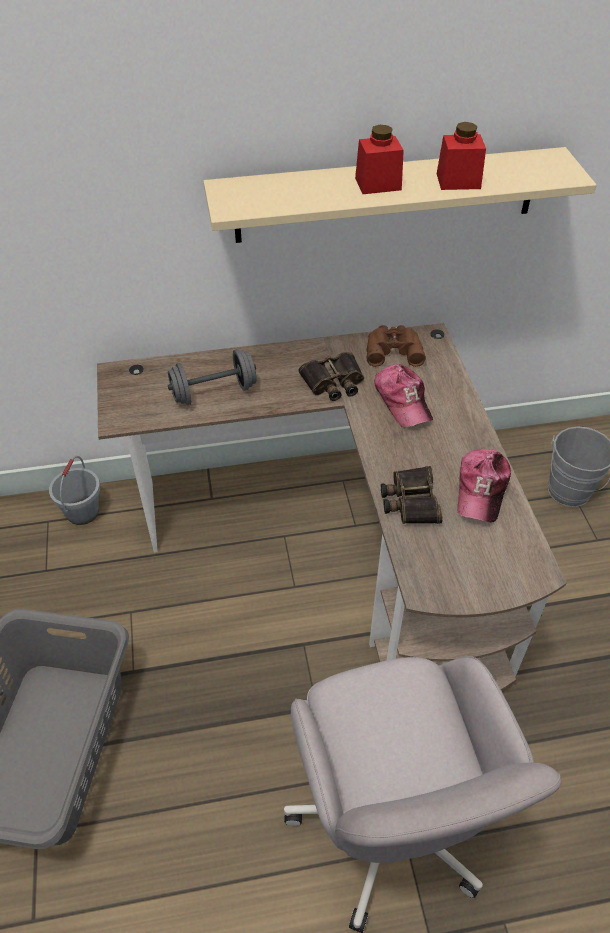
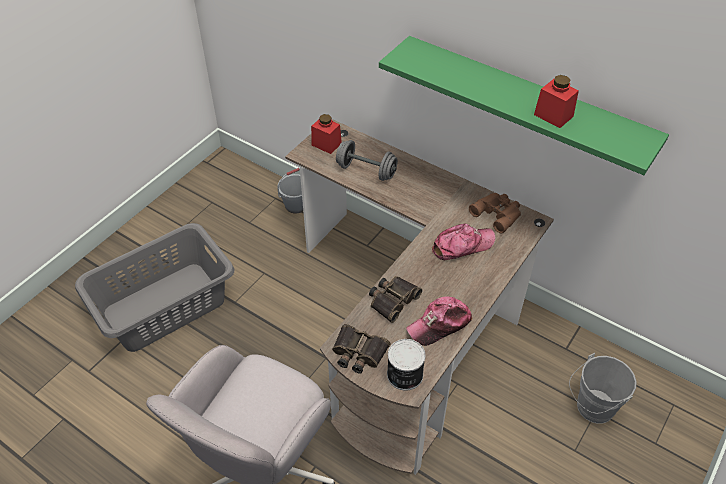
camera: 45 degrees right, 0 degrees up
beige shelf [204,147,596,243] -> green shelf [379,36,669,175]
binoculars [298,352,364,401] -> binoculars moved to [332,324,390,374]
red jar [355,125,404,194] -> red jar moved to [311,114,342,154]
cap [374,364,433,427] -> cap turned 135 degrees counterclockwise [432,224,495,260]
none -> can [387,339,426,391]

